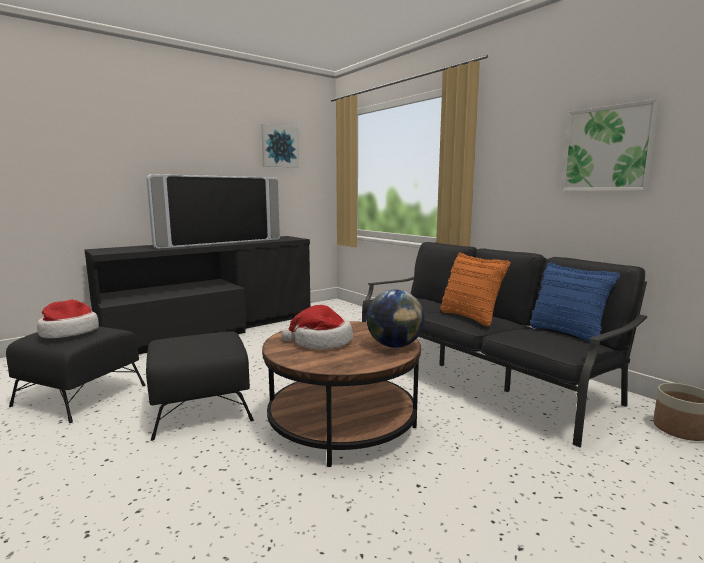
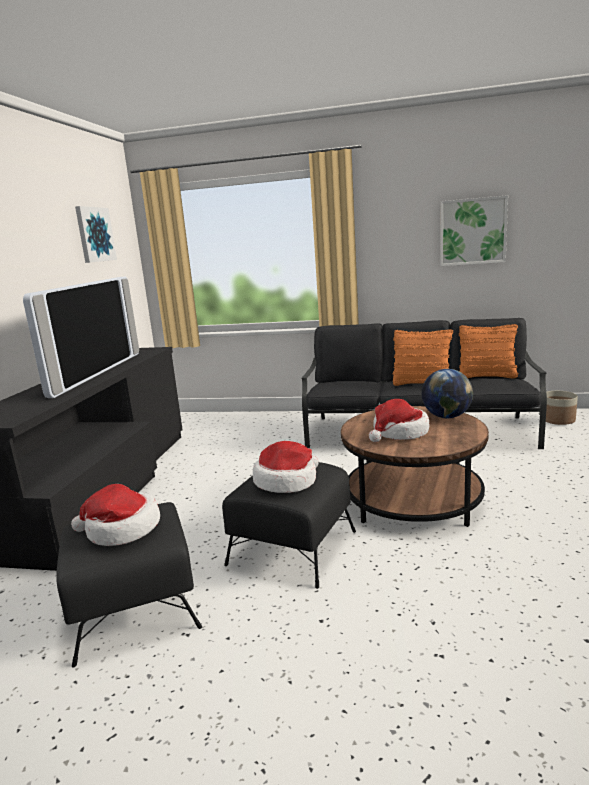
camera: 40 degrees left, 5 degrees up
blue pillow [530,262,620,343] -> orange pillow [459,324,519,378]
none -> hat [253,441,319,493]

